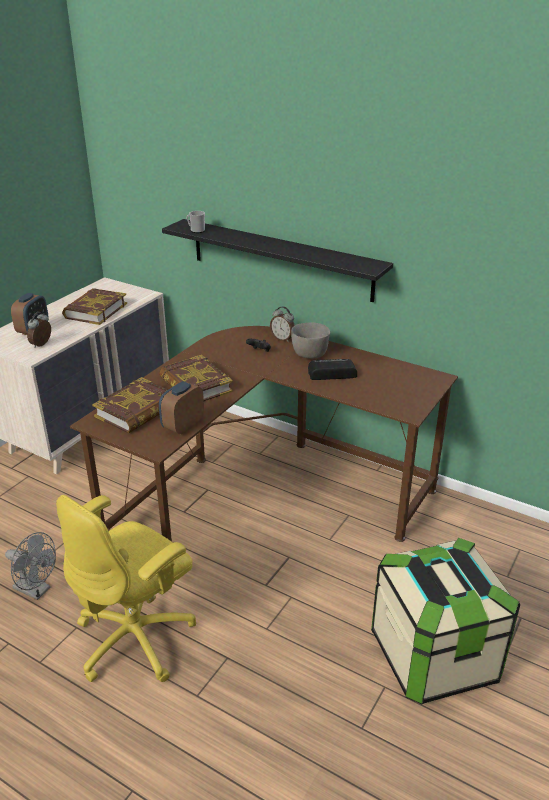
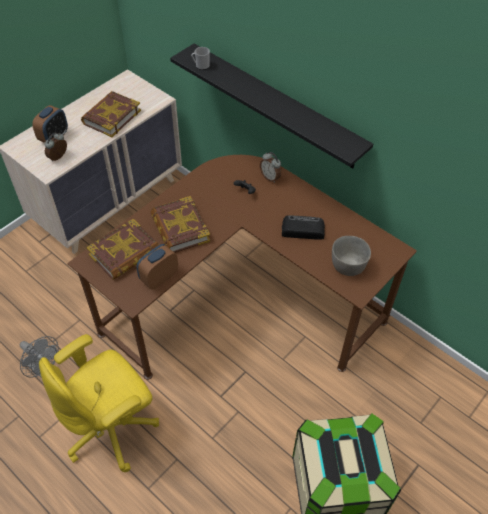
camera: 10 degrees right, 20 degrees up
grey bowl [291,322,330,359] -> grey bowl moved to [332,236,371,276]

